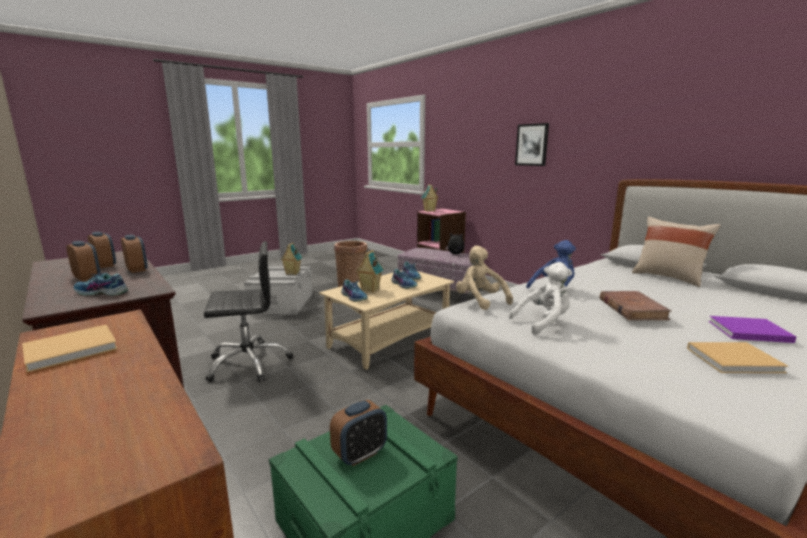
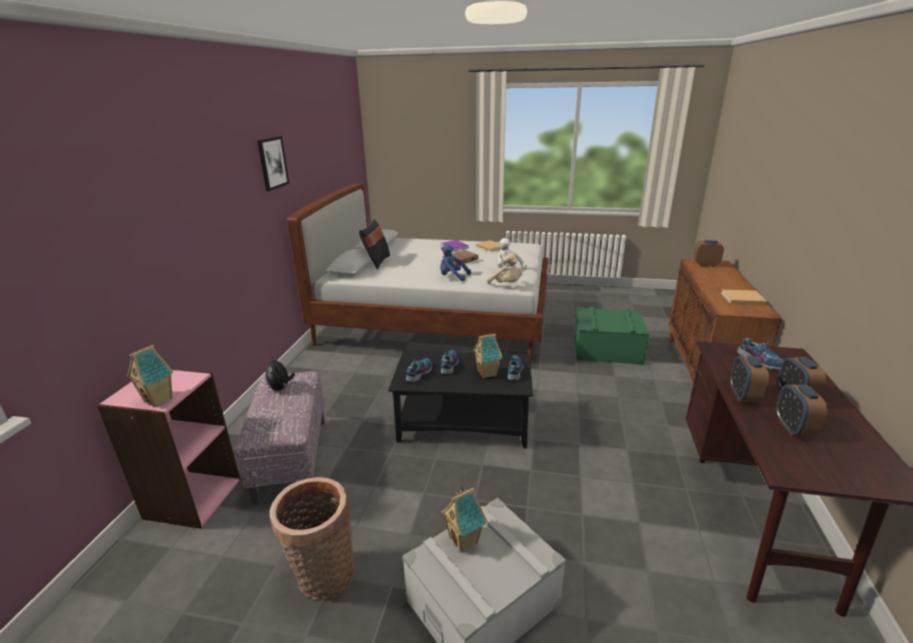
camera: 130 degrees left, 10 degrees up
black office chair [204,241,293,382] -> none
beige coffee table [319,270,454,370] -> black coffee table [388,350,533,448]
alarm clock [330,400,387,466] -> alarm clock moved to [693,240,724,267]
beige plush toy [456,246,513,310] -> beige plush toy turned 60 degrees counterclockwise [487,253,522,284]
picture [515,123,549,166] -> picture moved to [257,136,289,191]
beige pillow [632,216,721,287] -> black pillow [359,220,390,269]

